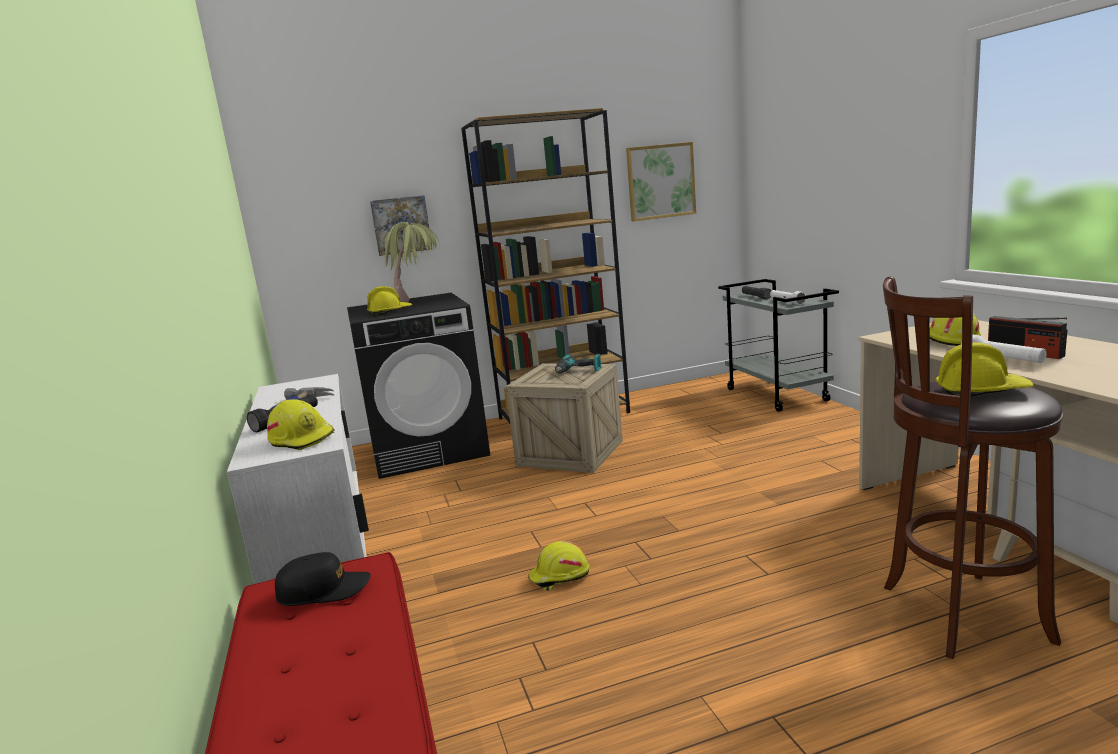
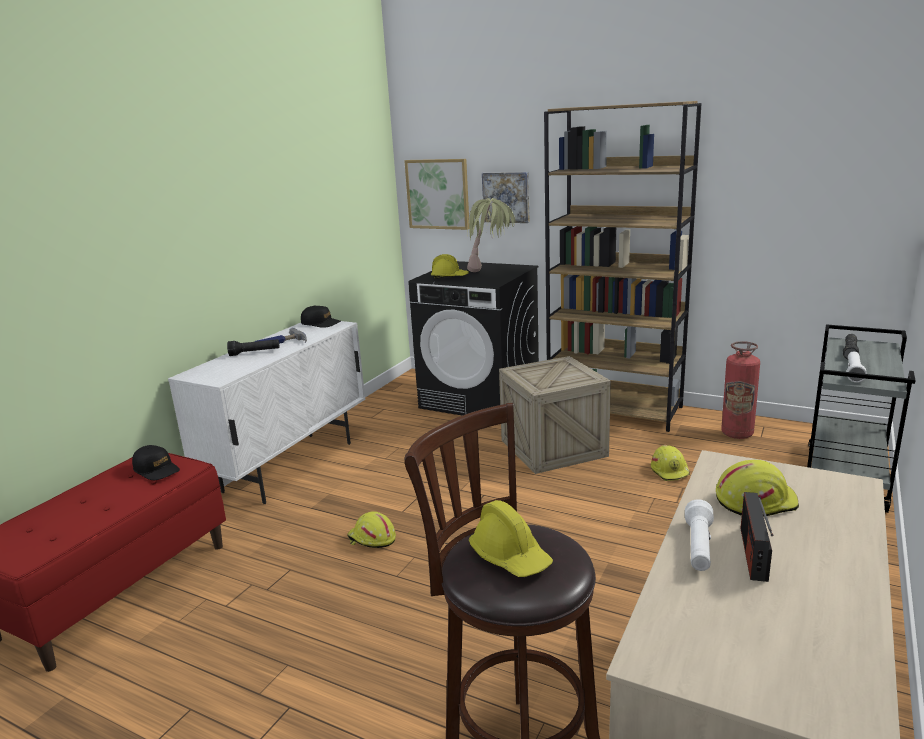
camera: 45 degrees right, 5 degrees up
yellow hard hat [267,399,334,450] -> yellow hard hat moved to [651,445,690,481]
power drill [555,354,601,374] -> none
picture [626,142,696,221] -> picture moved to [404,159,469,230]
none -> black cap [301,306,341,328]
none -> fire extinguisher [721,341,760,439]

